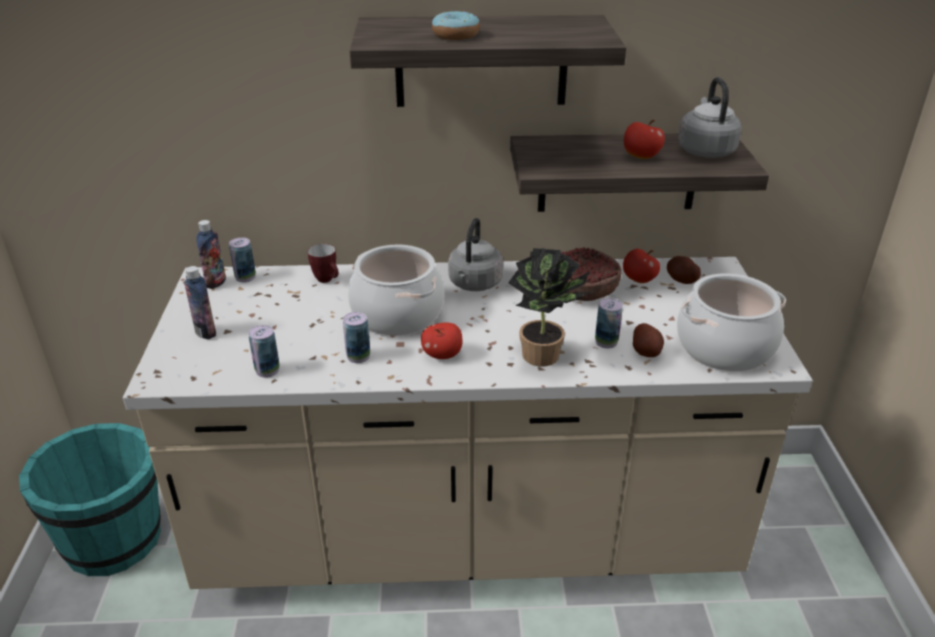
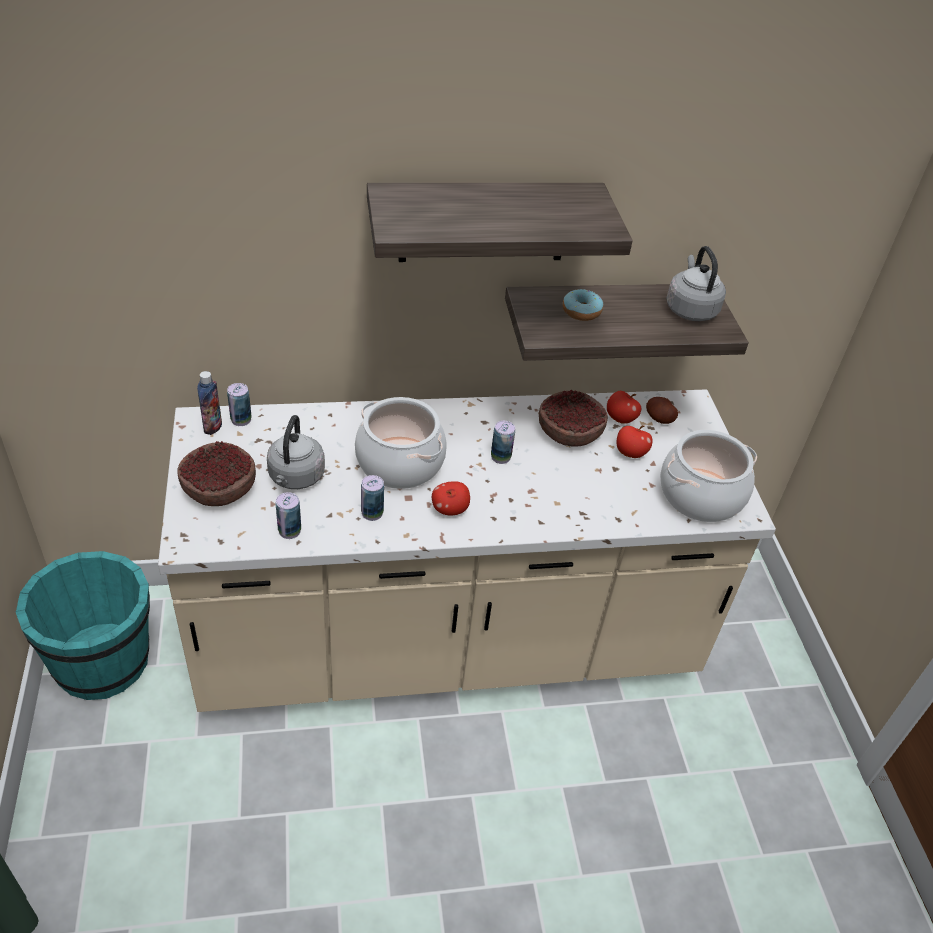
camera: 10 degrees left, 10 degrees up
bottle [184,266,216,339] -> bowl [177,441,256,506]
mug [308,244,339,283] -> none
donut [432,11,480,40] -> donut moved to [563,289,603,321]
grey kettle [448,218,503,291] -> grey kettle moved to [267,415,325,489]
potted plant [508,248,592,367] -> none
can [595,298,623,349] -> can moved to [491,421,515,464]
apple [624,120,665,159] -> apple moved to [617,425,653,458]
potato [633,323,664,357] -> none

